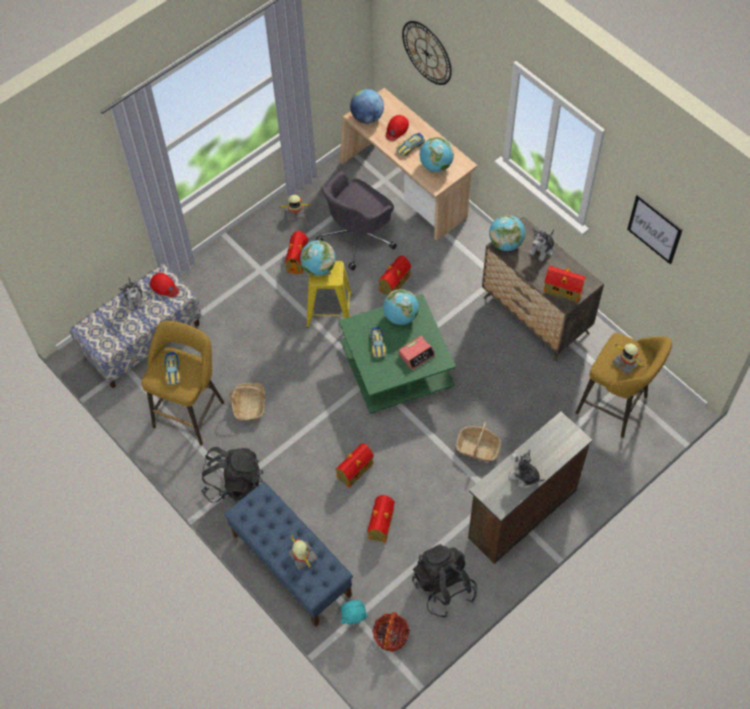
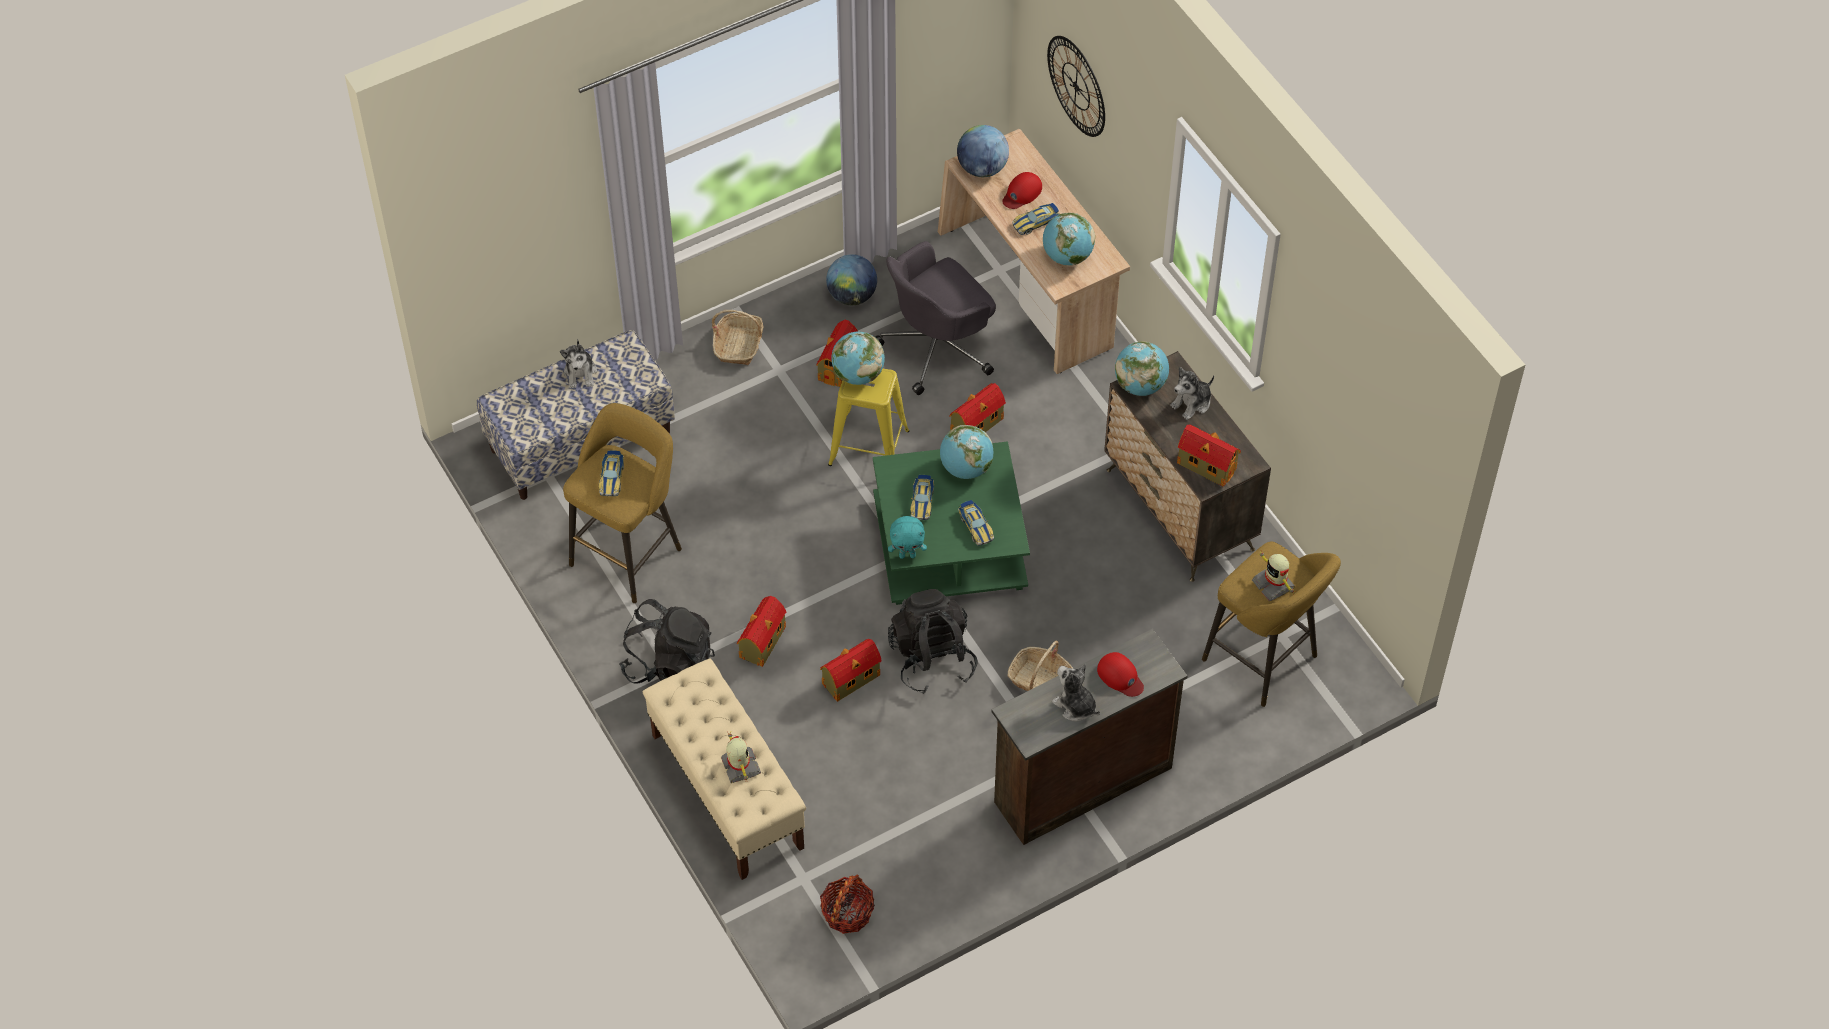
camera: 10 degrees right, 5 degrees down
red cap [150,273,179,297] -> red cap moved to [1097,652,1144,697]
blue bench [224,482,353,627] -> beige bench [643,658,806,880]
basket [229,383,265,421] -> basket moved to [712,310,763,365]
toy robot [278,195,312,221] -> globe [826,254,877,305]
turquoise plush toy [341,600,368,625] -> turquoise plush toy moved to [888,516,927,559]
toy house [367,495,395,543] -> toy house moved to [737,596,786,667]
alarm clock [399,336,435,370] -> toy car [958,500,994,546]
black backpack [412,544,477,618] -> black backpack moved to [888,589,978,694]
picture [627,194,682,264] -> none

